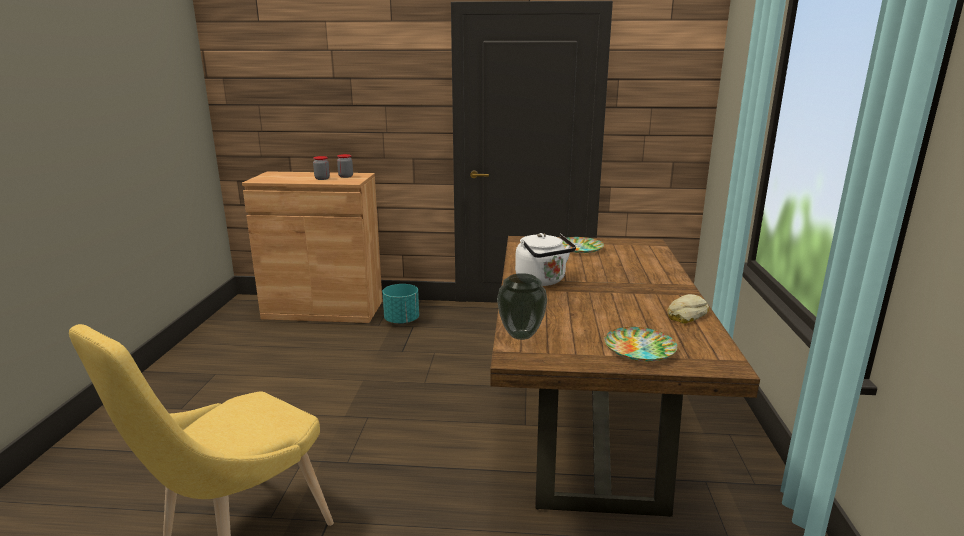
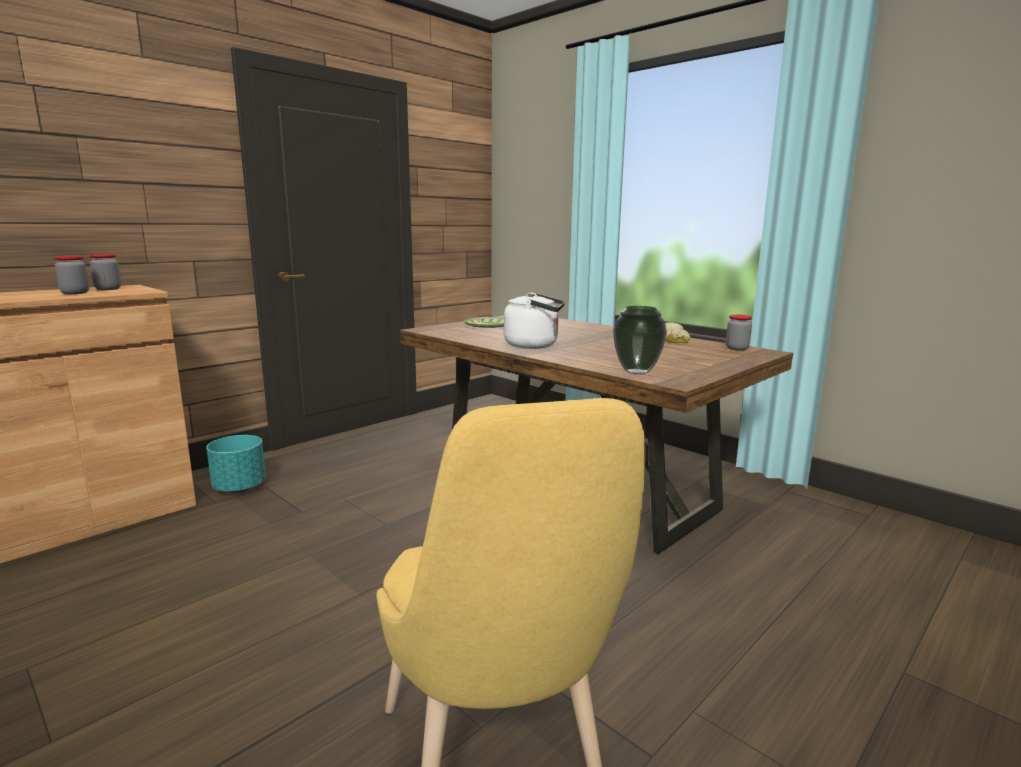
camera: 50 degrees left, 5 degrees down
plate [604,327,678,362] -> none
none -> jar [726,315,752,350]

